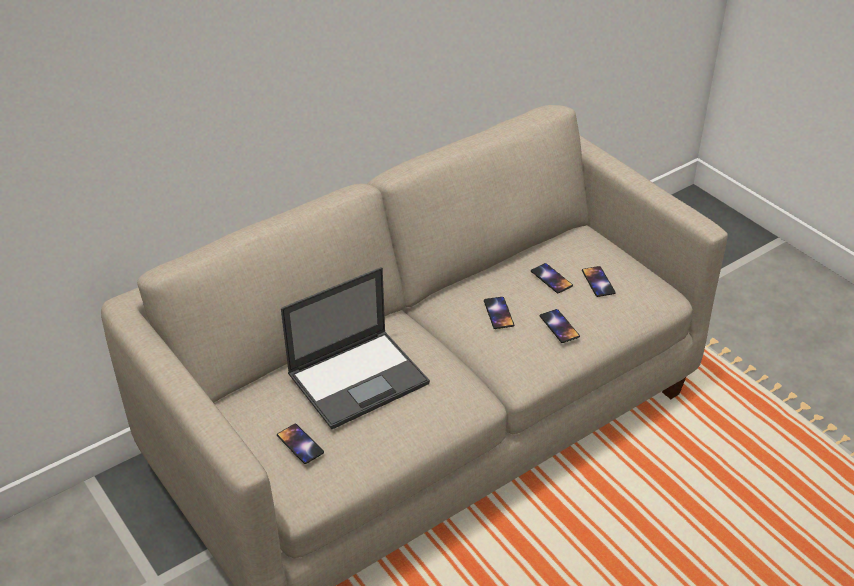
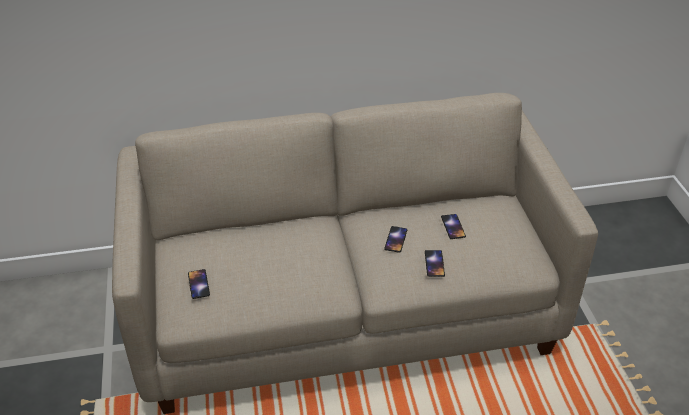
camera: 25 degrees right, 0 degrees up
laptop [281,267,430,429] -> none
phone [582,266,616,297] -> none

